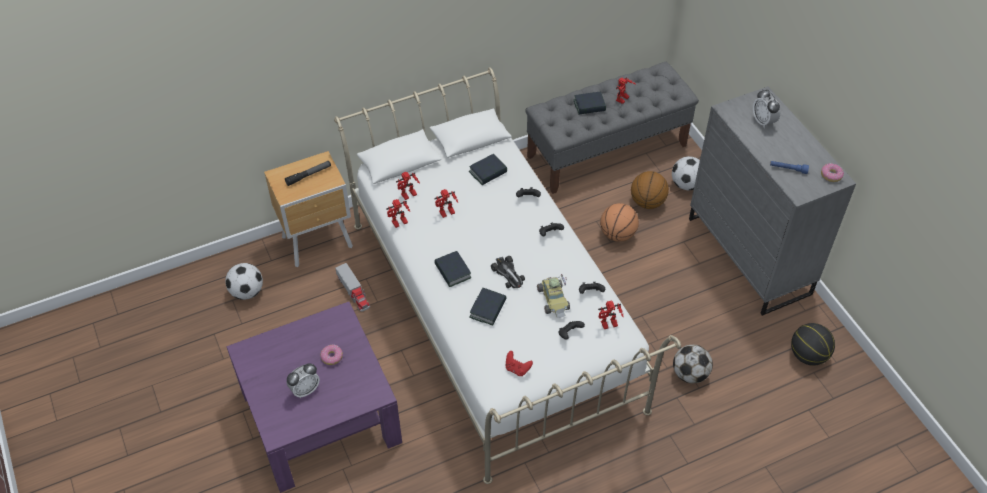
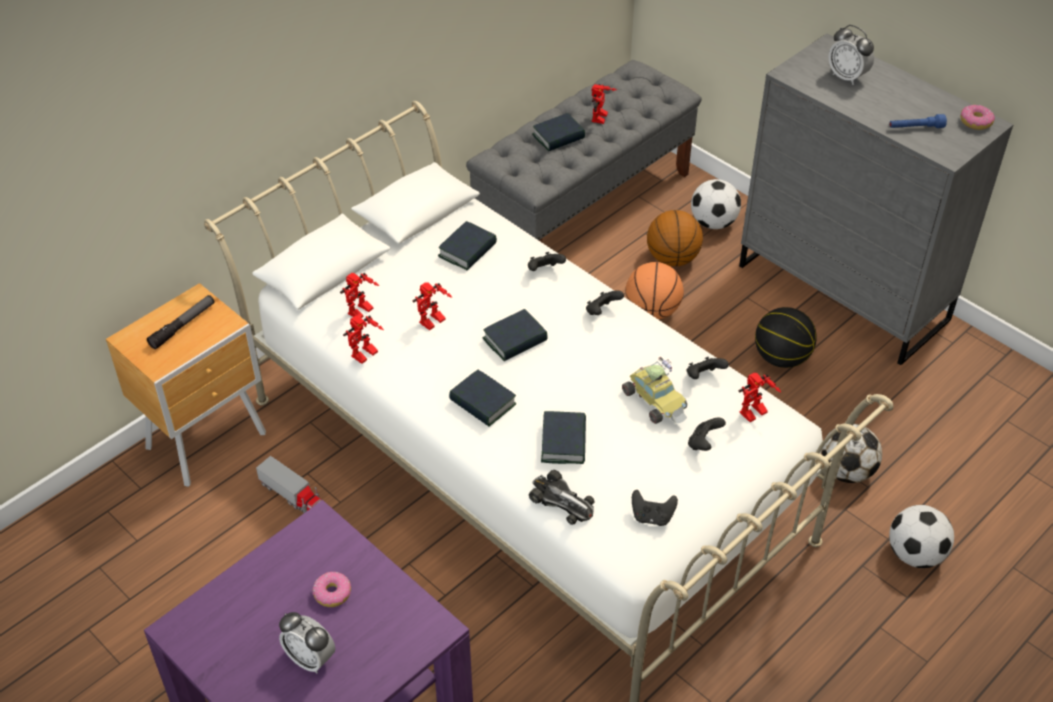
camera: 20 degrees left, 5 degrees down
football [225,263,263,300] -> football moved to [889,505,954,568]
alarm clock [287,363,320,398] -> alarm clock turned 90 degrees clockwise [279,612,335,674]
toy car [491,256,525,288] -> toy car moved to [529,470,595,525]
red game controller [506,351,533,376] -> black game controller [632,490,678,526]
basketball [791,323,835,366] -> basketball moved to [755,307,817,368]
none -> book [482,309,548,361]

